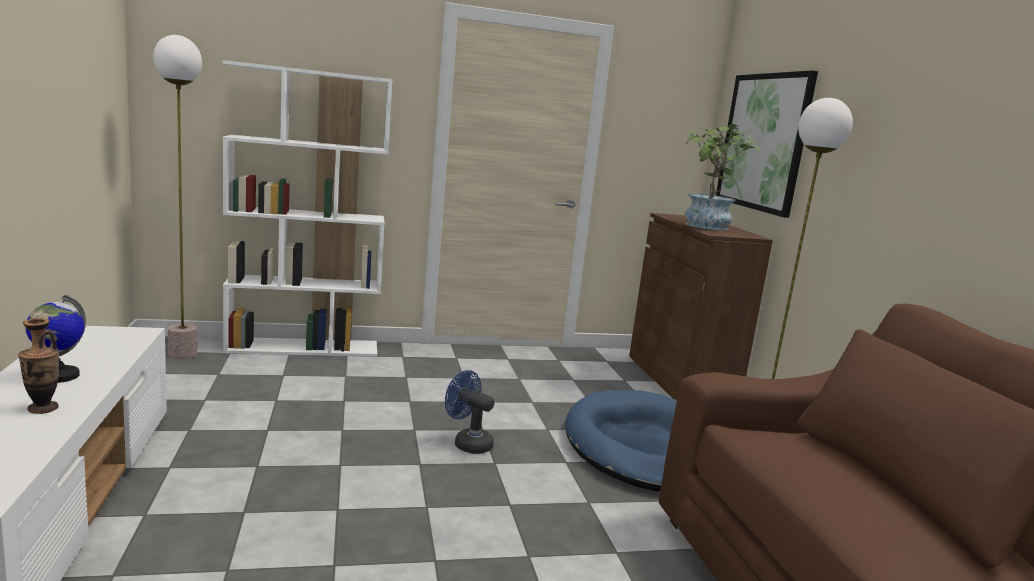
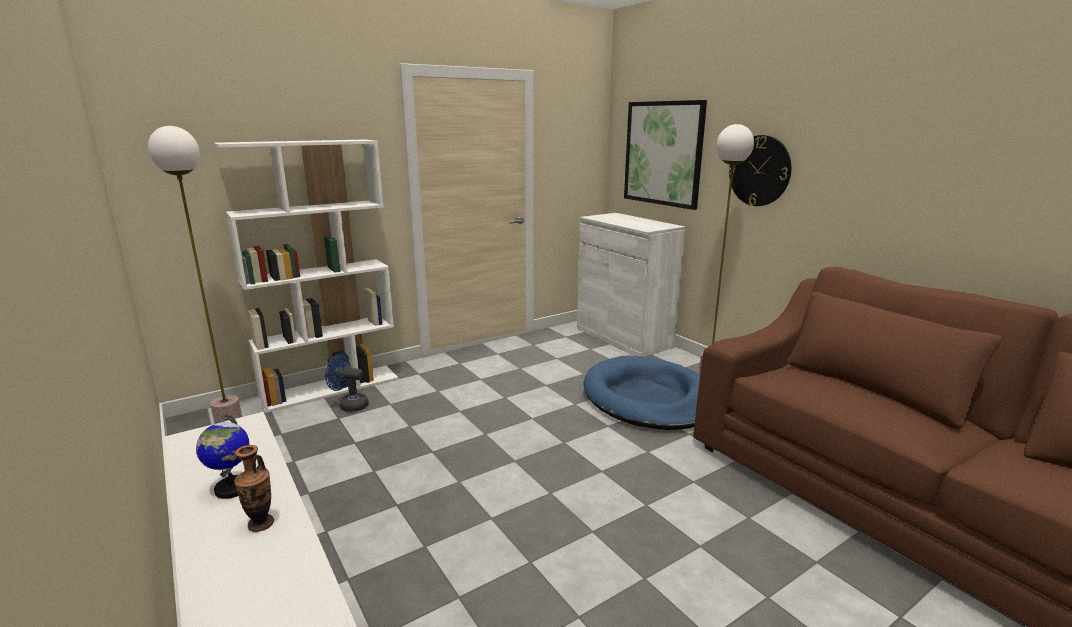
camera: 20 degrees left, 5 degrees up
blue fan [445,370,494,454] -> blue fan moved to [325,354,369,412]
brown cabinet [629,213,773,400] -> white cabinet [577,213,685,357]
potted plant [685,124,761,230] -> none
none -> wall clock [728,135,791,206]

